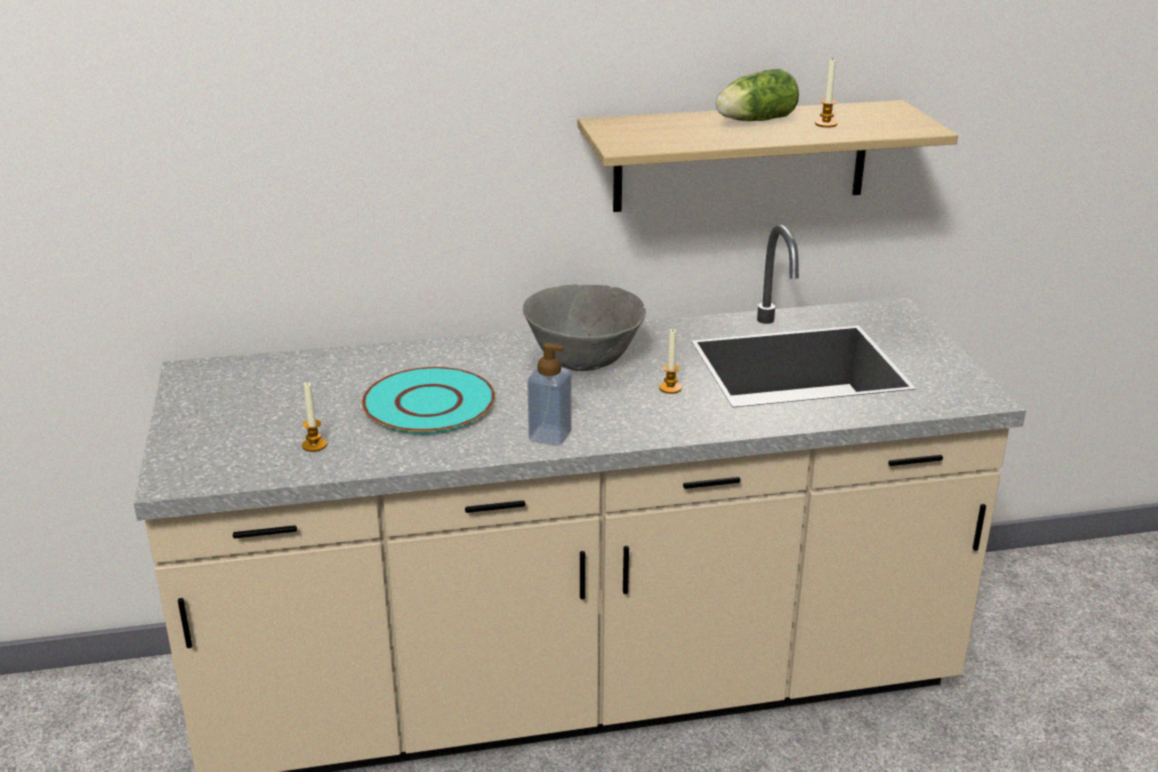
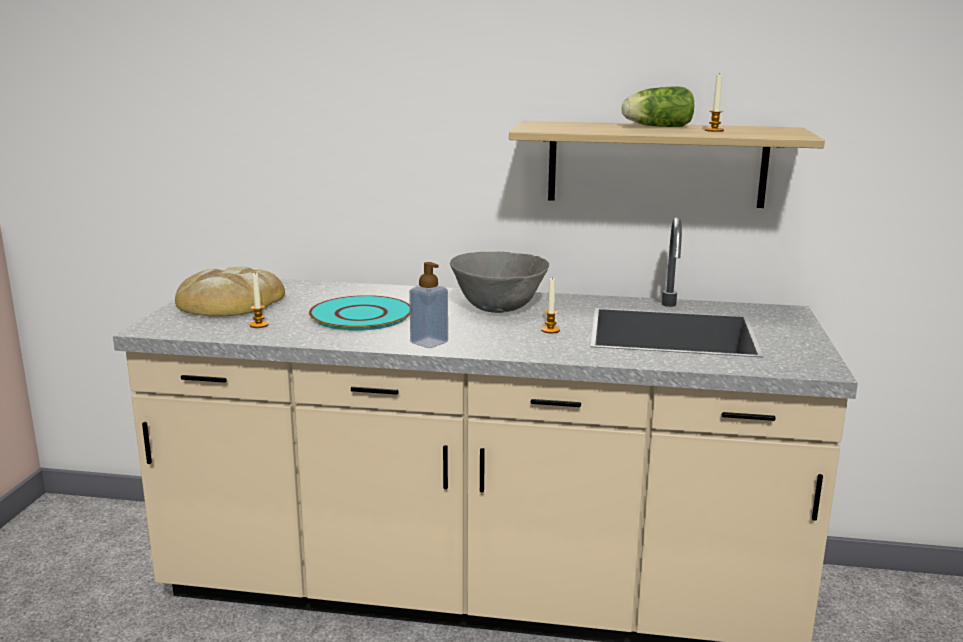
camera: 20 degrees right, 10 degrees down
none -> bread [175,266,285,317]

